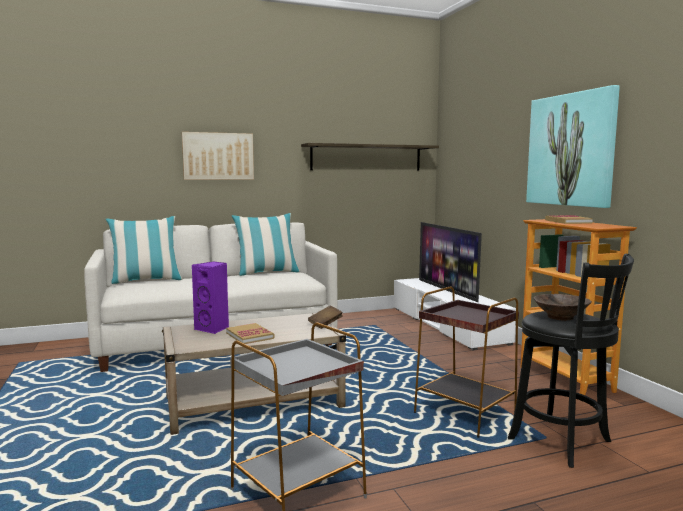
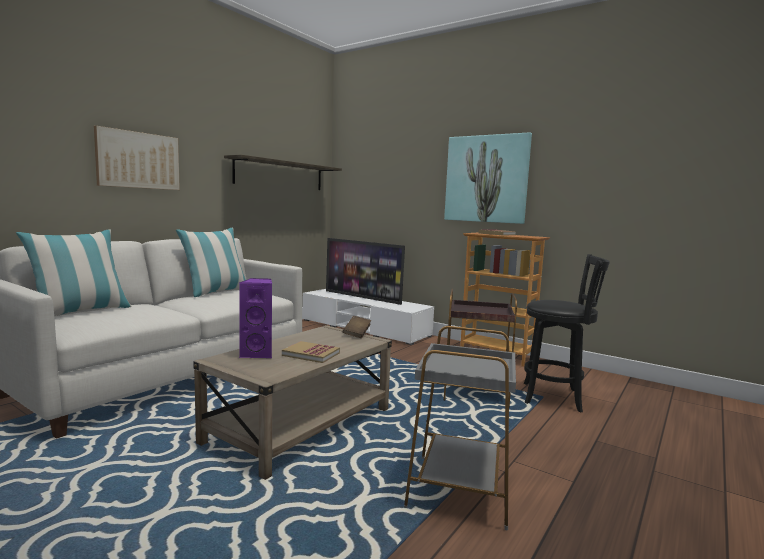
camera: 35 degrees left, 0 degrees up
brown bowl [533,294,592,321] -> none

